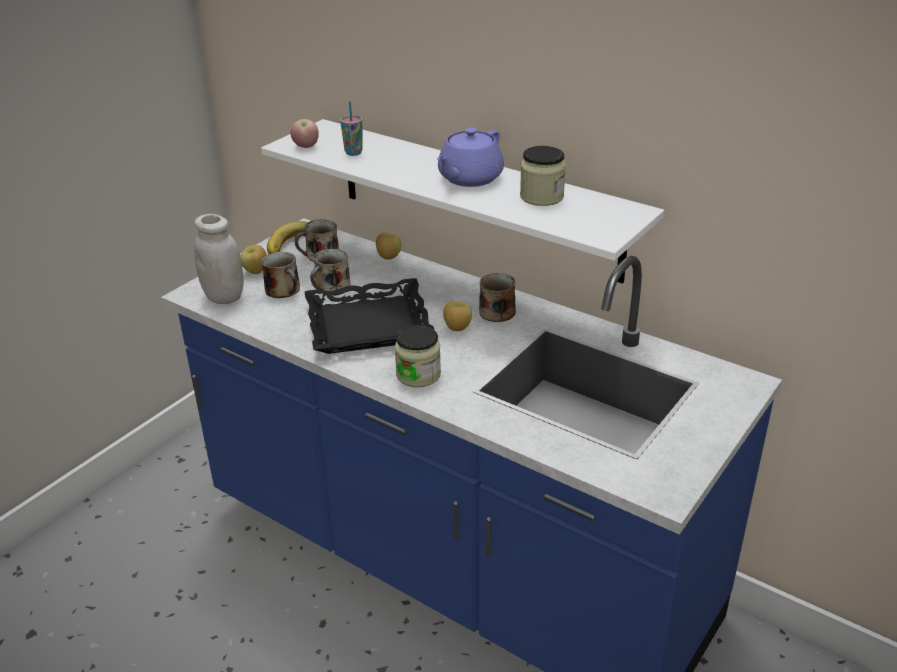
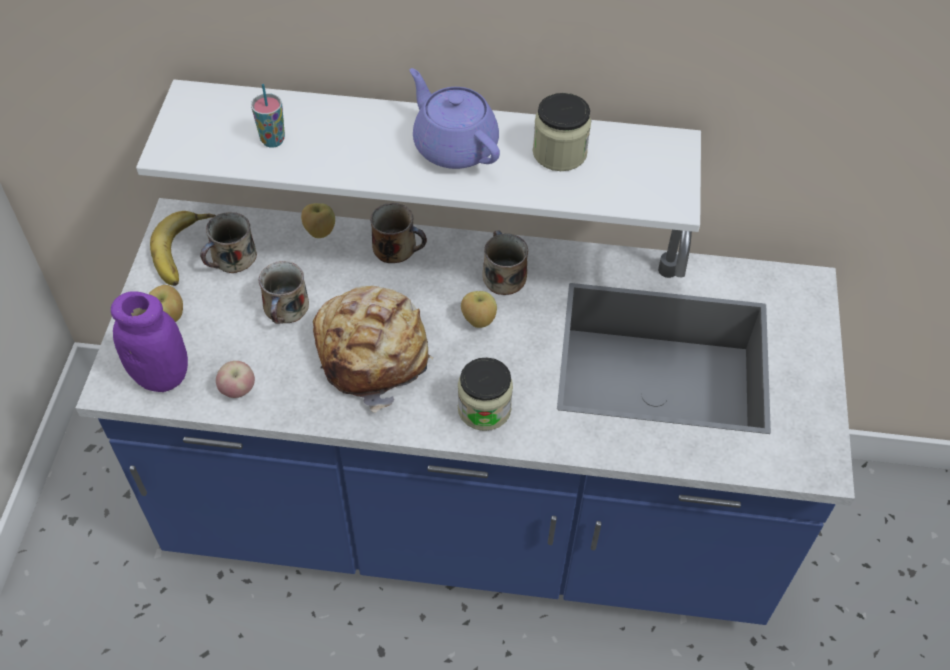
camera: 30 degrees left, 20 degrees up
white jar [194,214,244,304] -> purple jar [111,291,188,392]
mug [262,252,300,298] -> mug moved to [370,203,427,263]
apple [290,119,319,148] -> apple moved to [216,361,255,398]
black tray [305,278,434,354] -> bread [313,286,433,413]
purple teapot [437,128,504,187] -> purple teapot turned 135 degrees clockwise [410,68,500,169]

